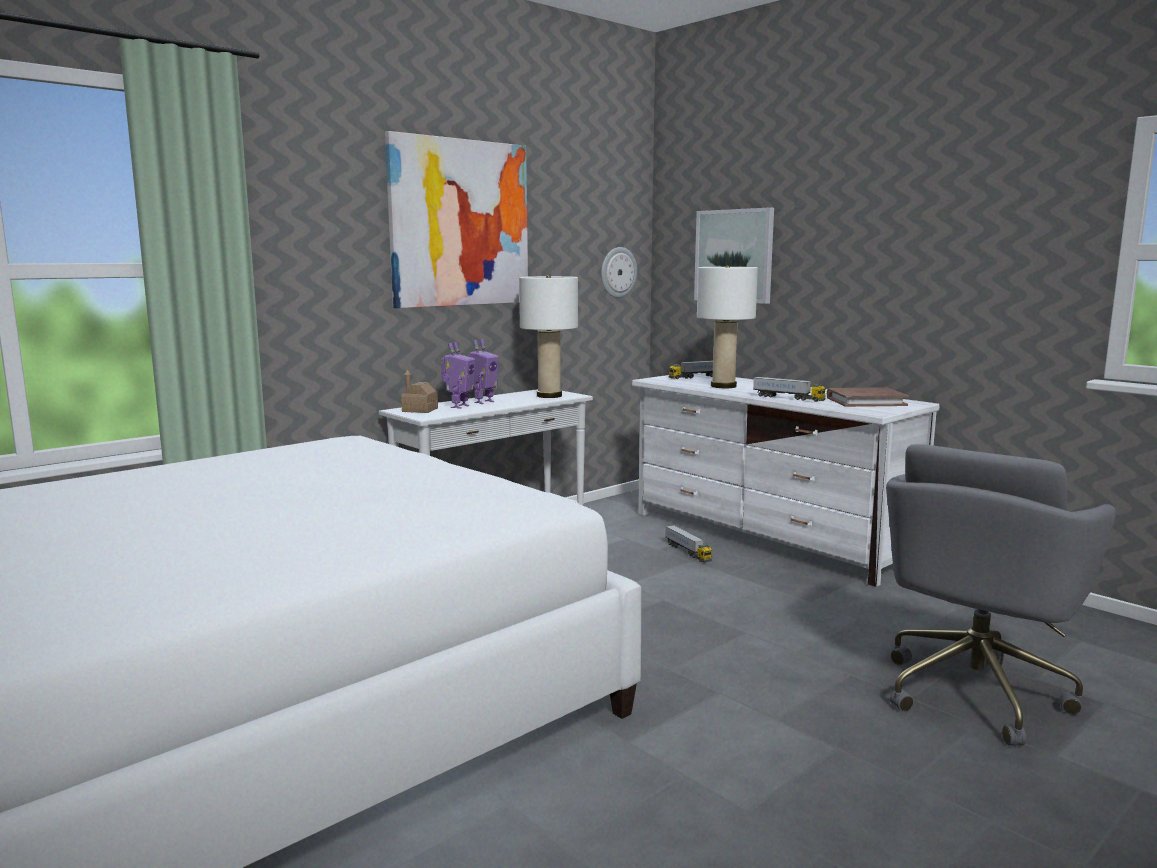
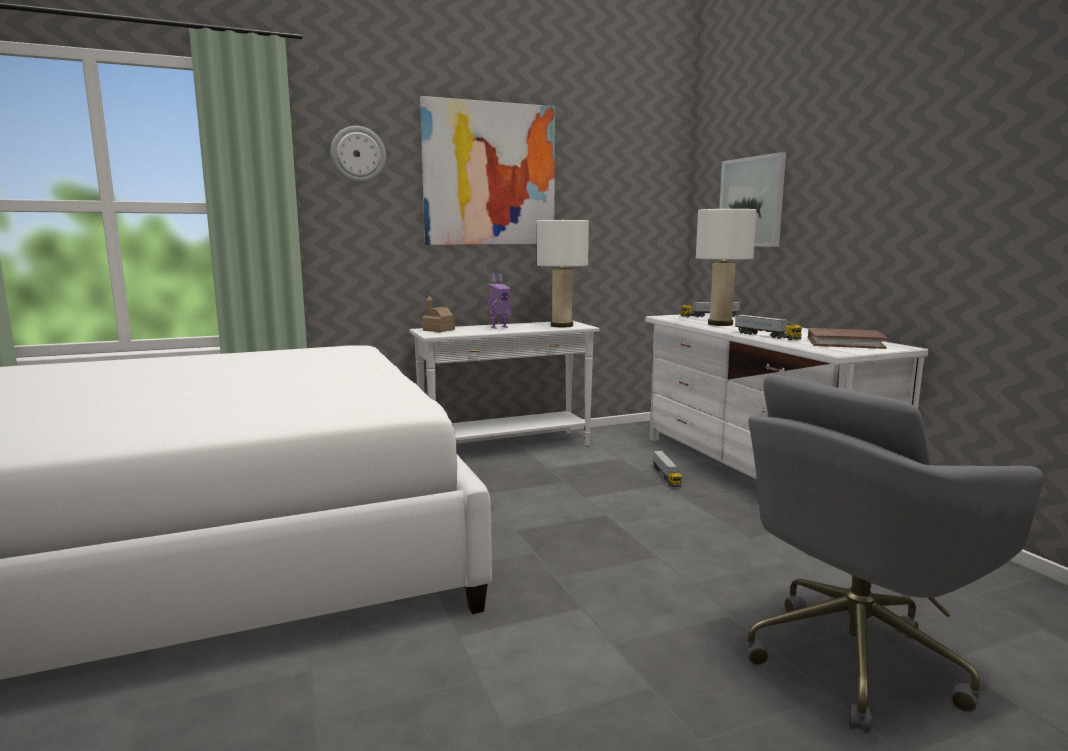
camera: 20 degrees right, 0 degrees up
toy robot [441,342,475,409] -> none
wall clock [601,247,637,298] -> wall clock moved to [330,126,386,183]

